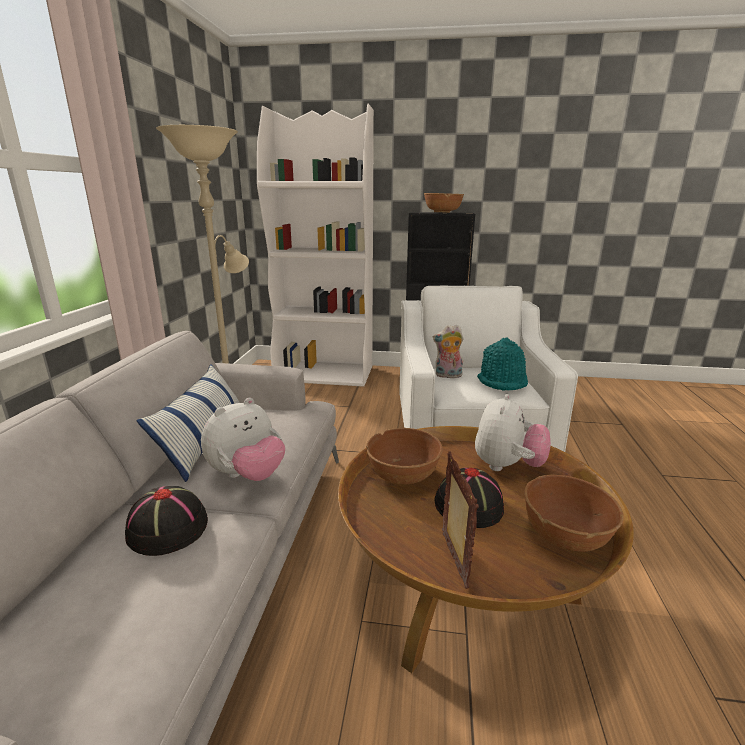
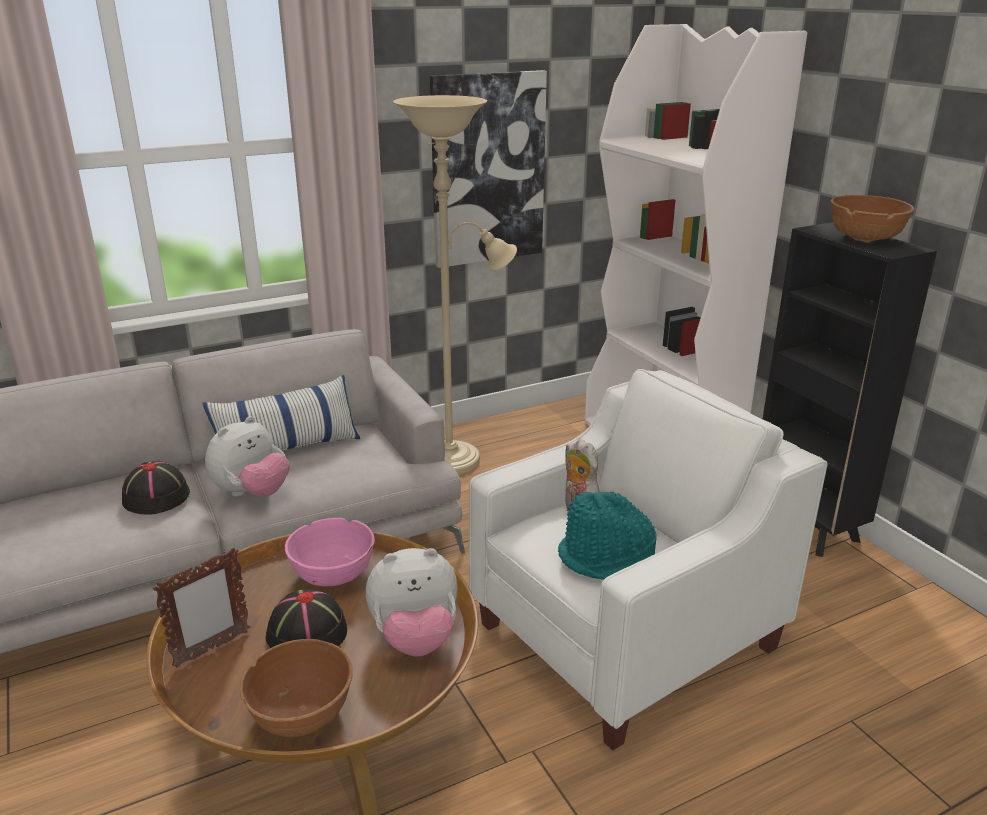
camera: 55 degrees right, 5 degrees up
plush toy [201,398,285,481] -> plush toy turned 60 degrees counterclockwise [205,416,290,497]
brown bowl [366,428,443,484] -> pink bowl [285,518,375,587]
none -> picture [430,70,547,268]

